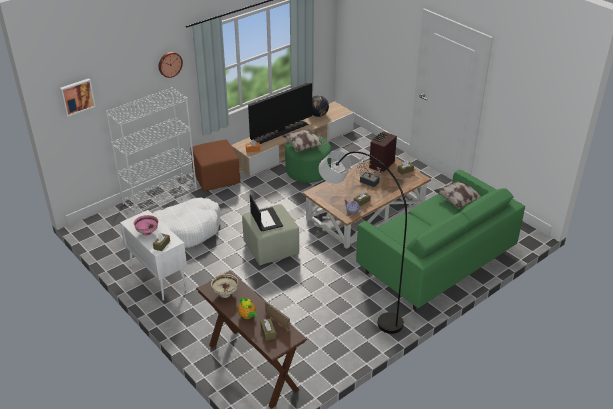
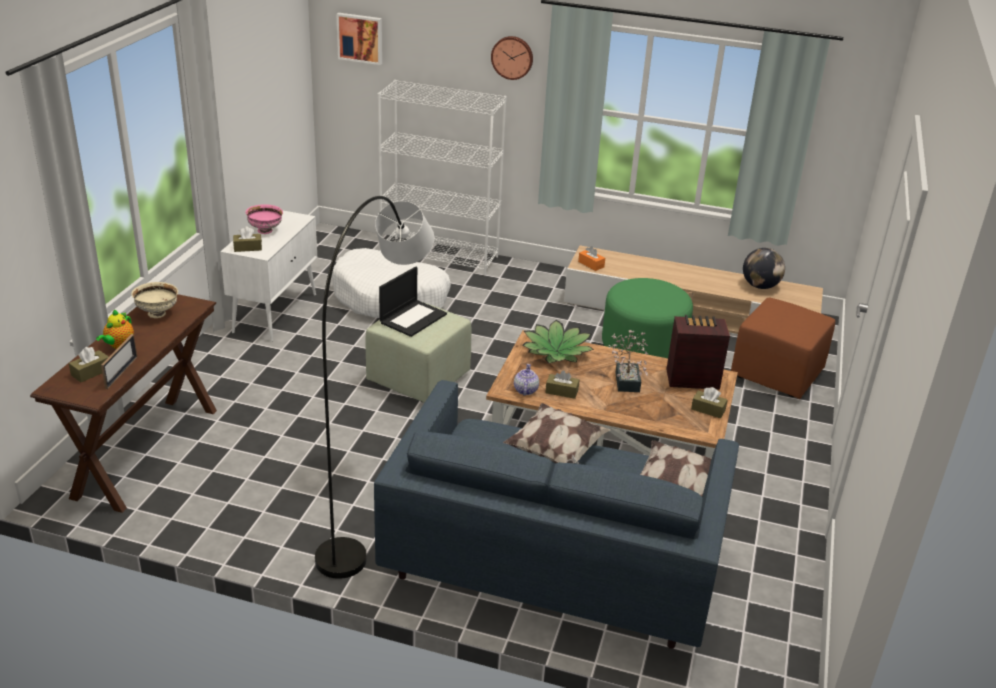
camera: 55 degrees right, 5 degrees down
brown ottoman [191,140,240,192] -> brown ottoman moved to [731,298,835,399]
television [248,83,312,144] -> none
pillow [283,128,327,152] -> pillow moved to [503,403,611,464]
green sofa [356,170,525,310] -> blue sofa [374,380,739,649]
none -> potted plant [523,320,594,363]

